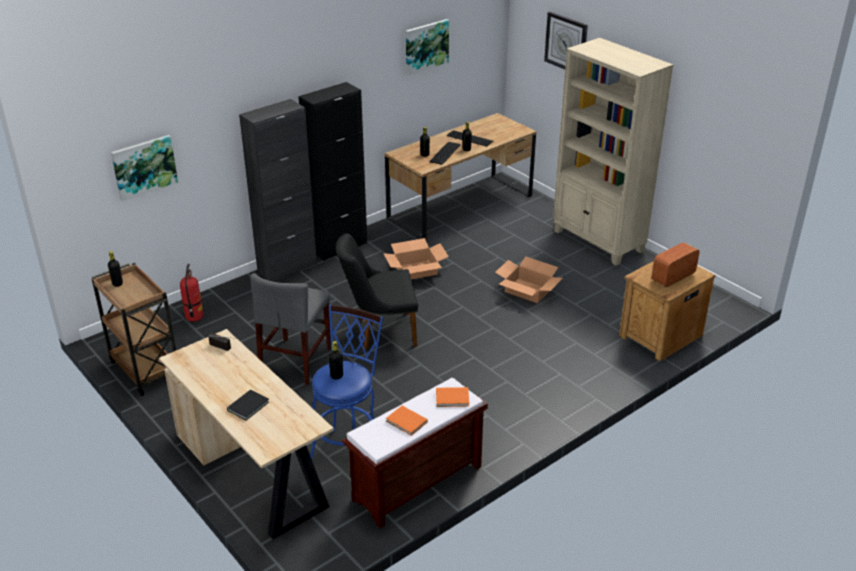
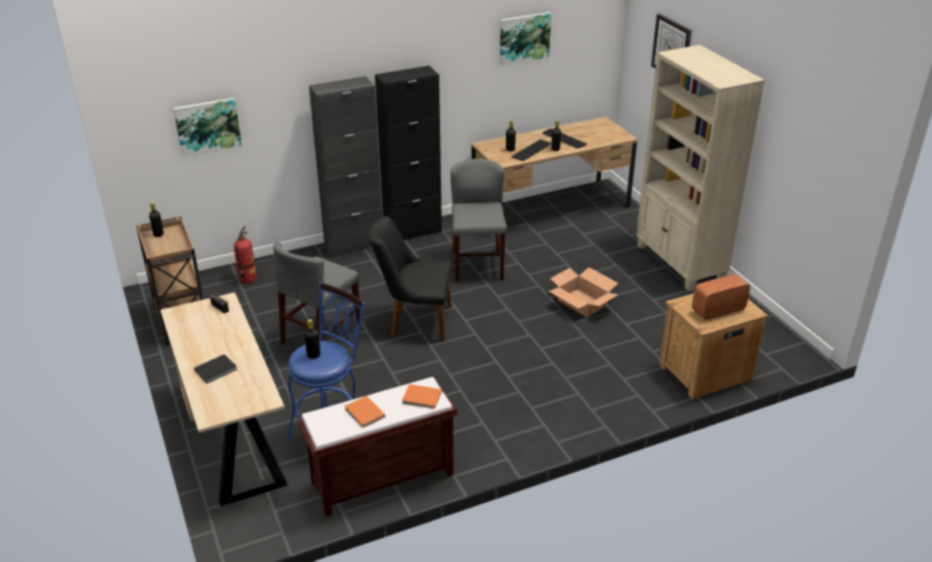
camera: 15 degrees right, 0 degrees up
cardboard box [383,238,449,279] -> grey chair [450,159,507,282]

